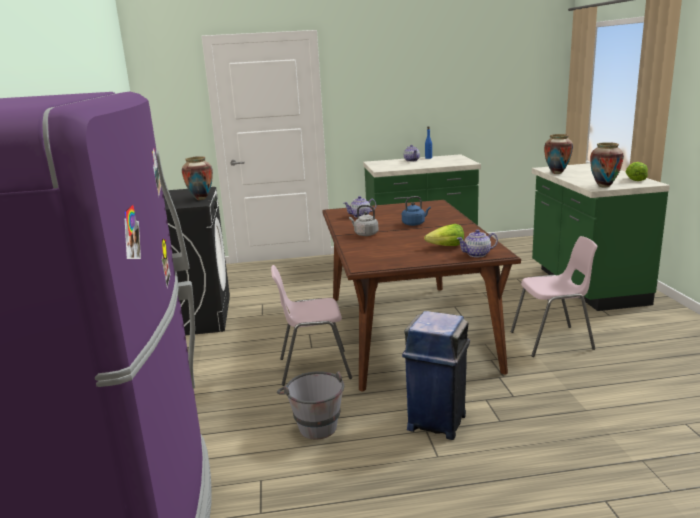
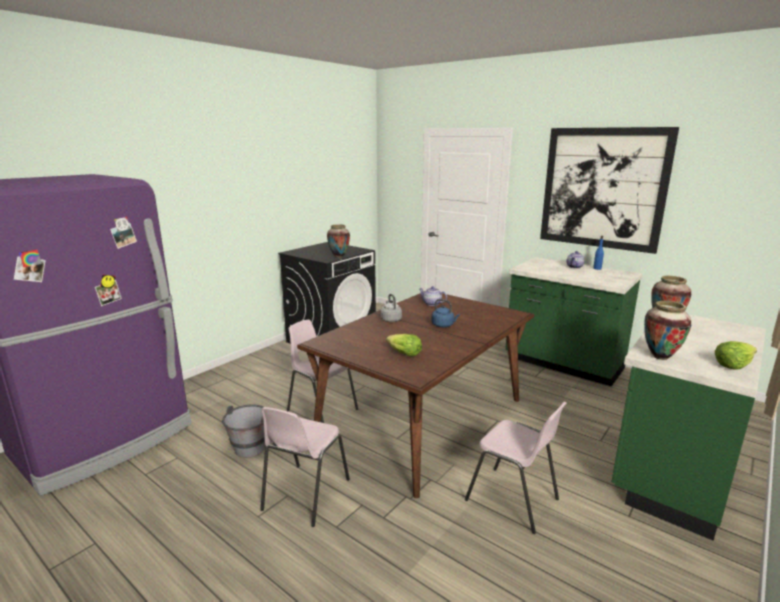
camera: 45 degrees right, 0 degrees up
blue trash can [402,311,470,440] -> pink chair [260,407,350,527]
teapot [457,230,498,257] -> none
none -> picture [540,127,679,254]

